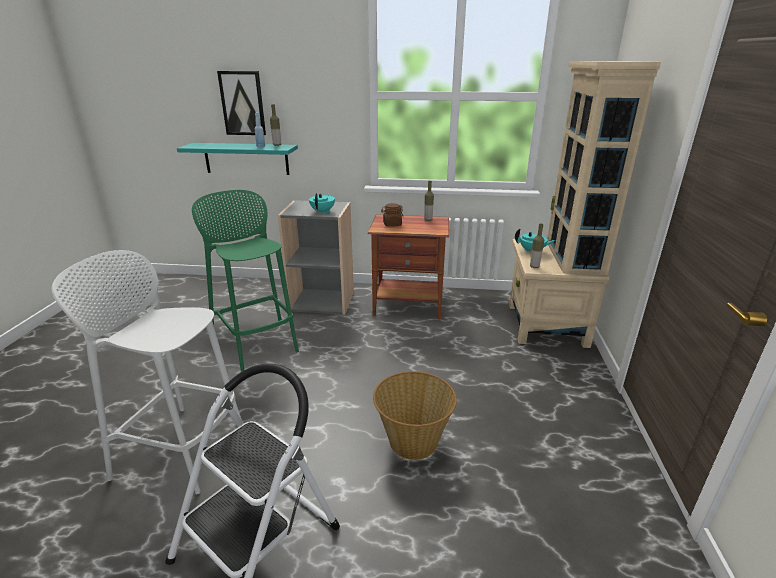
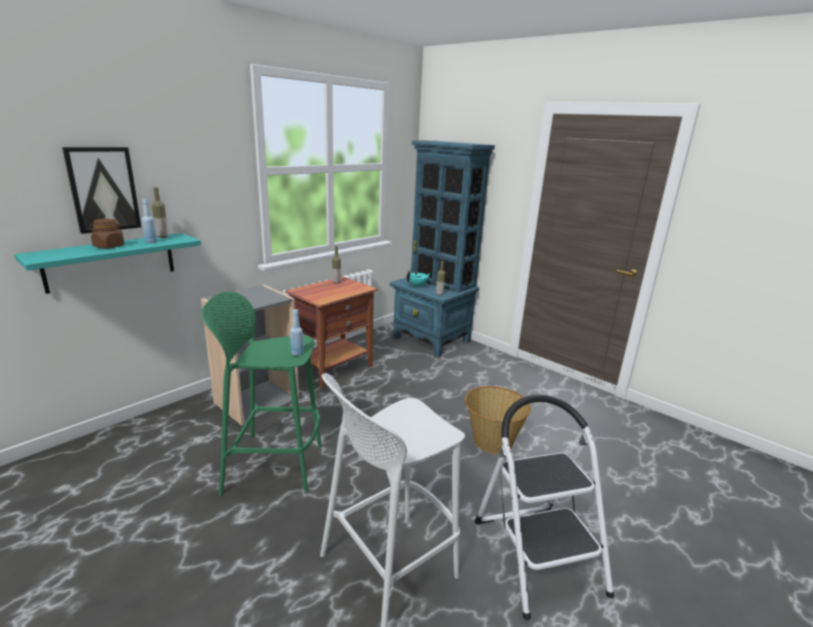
camera: 55 degrees left, 5 degrees down
turquoise teapot [309,193,335,214] -> none
brown jar [381,203,403,227] -> brown jar moved to [89,219,125,248]
beige cabinet [509,61,661,348] -> blue cabinet [390,140,495,357]
none -> blue bottle [290,309,304,356]

